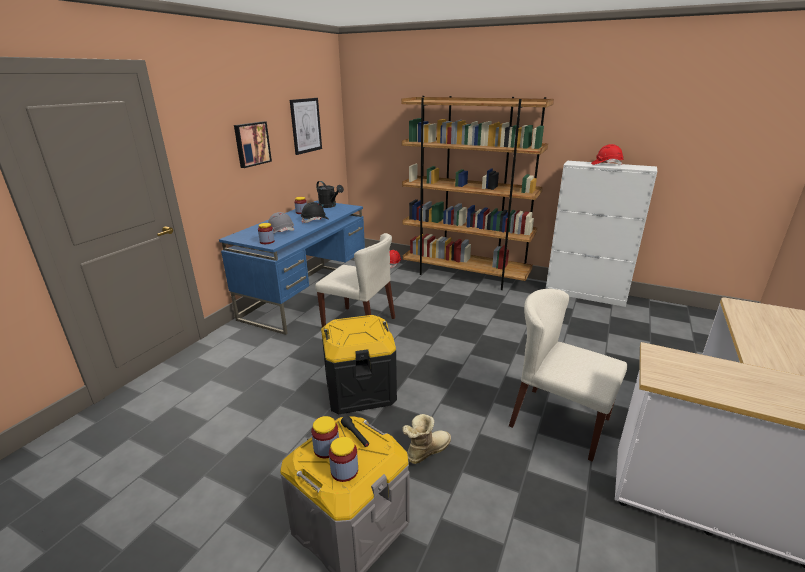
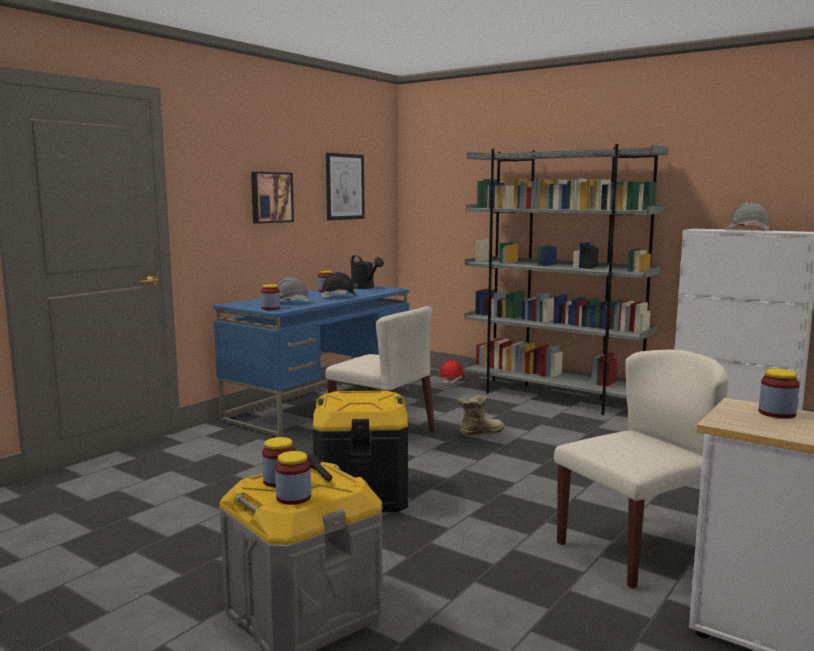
camera: 10 degrees right, 15 degrees down
brown bookcase [401,96,554,290] -> grey bookcase [463,144,669,415]
boot [402,414,451,464] -> boot moved to [457,395,505,435]
beige chair [509,289,627,462] -> beige chair turned 105 degrees clockwise [554,350,728,589]
red hard hat [591,144,624,165] -> grey hard hat [724,202,770,231]
none -> jar [759,369,799,419]

